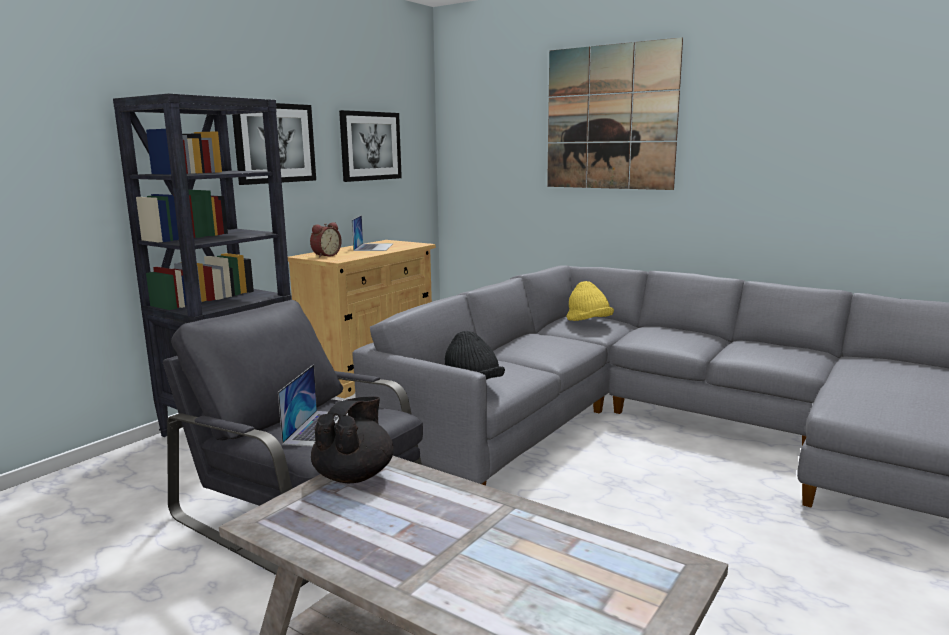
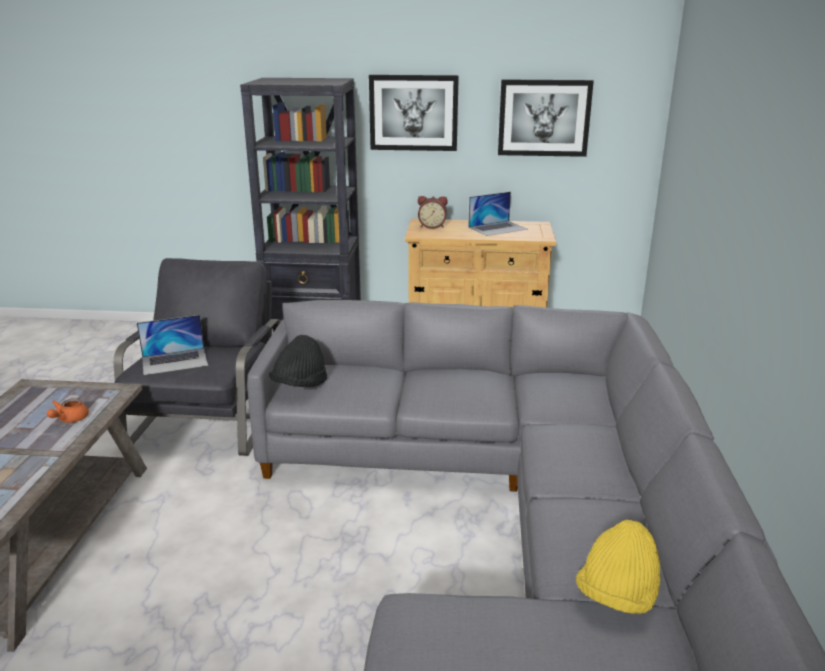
camera: 60 degrees right, 10 degrees up
black teapot [311,396,394,483] -> none
picture [547,37,683,190] -> none
yellow hat [566,281,614,321] -> yellow hat moved to [576,520,661,614]
none -> orange teapot [47,398,89,423]

